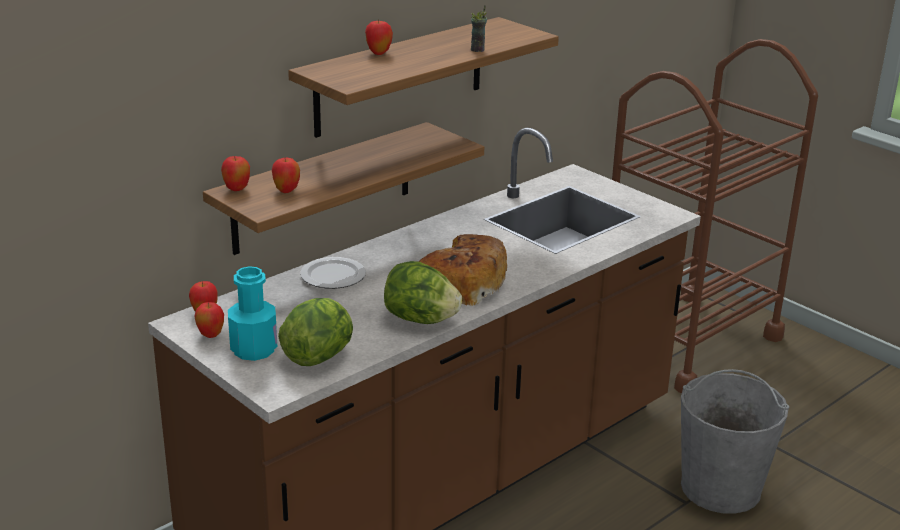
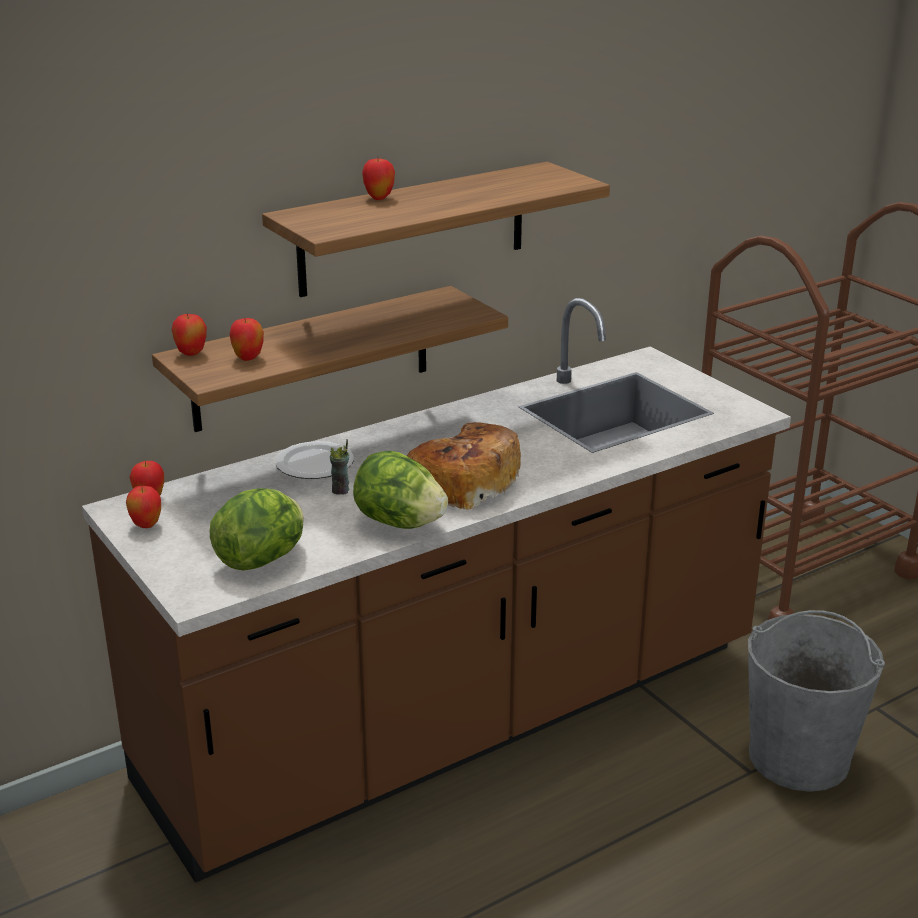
camera: 10 degrees right, 0 degrees up
turquoise bottle [228,266,277,361] -> none
cup [471,5,487,52] -> cup moved to [330,439,349,495]

